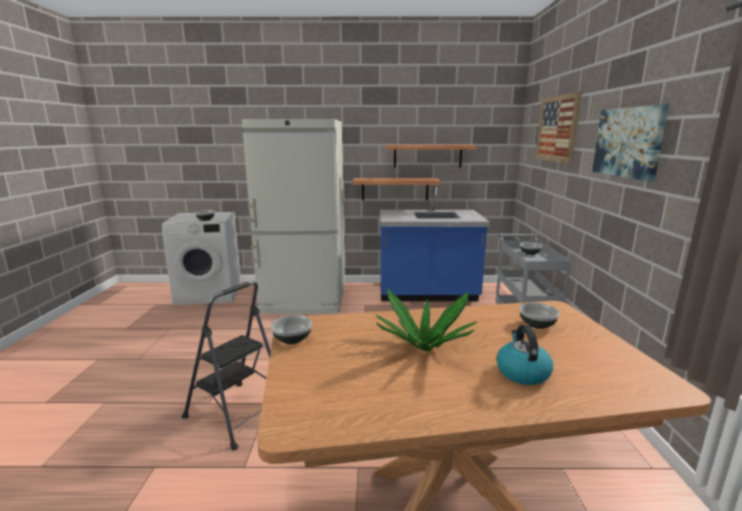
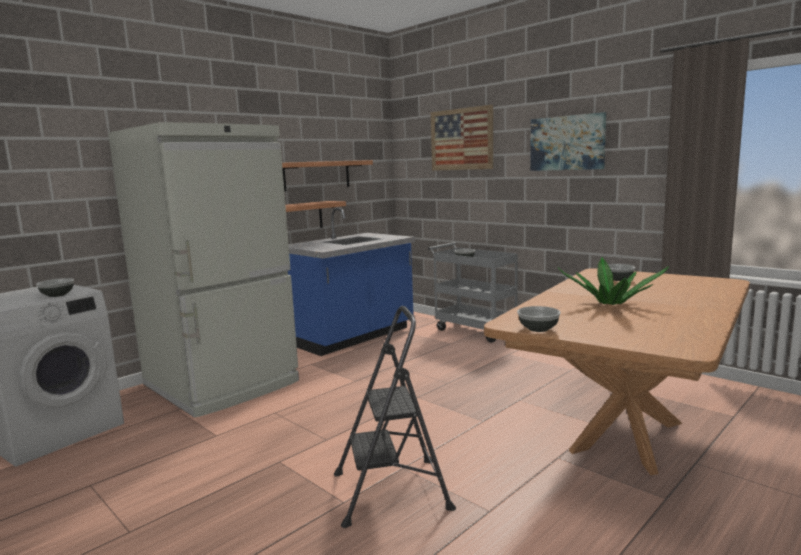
camera: 45 degrees left, 5 degrees down
kettle [496,325,553,385] -> none

